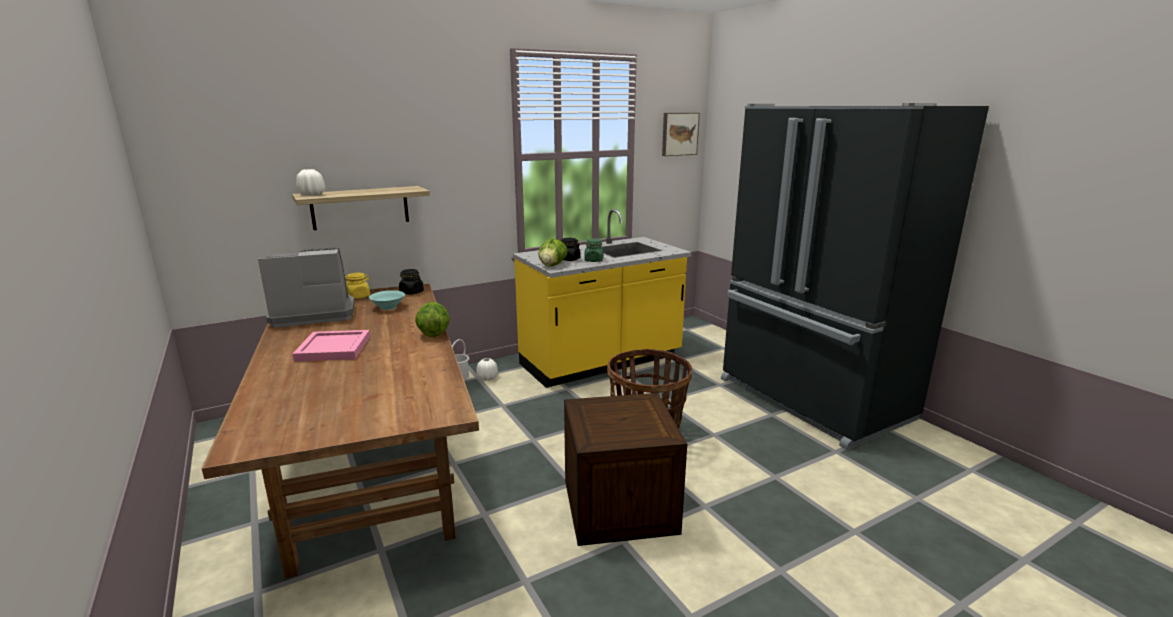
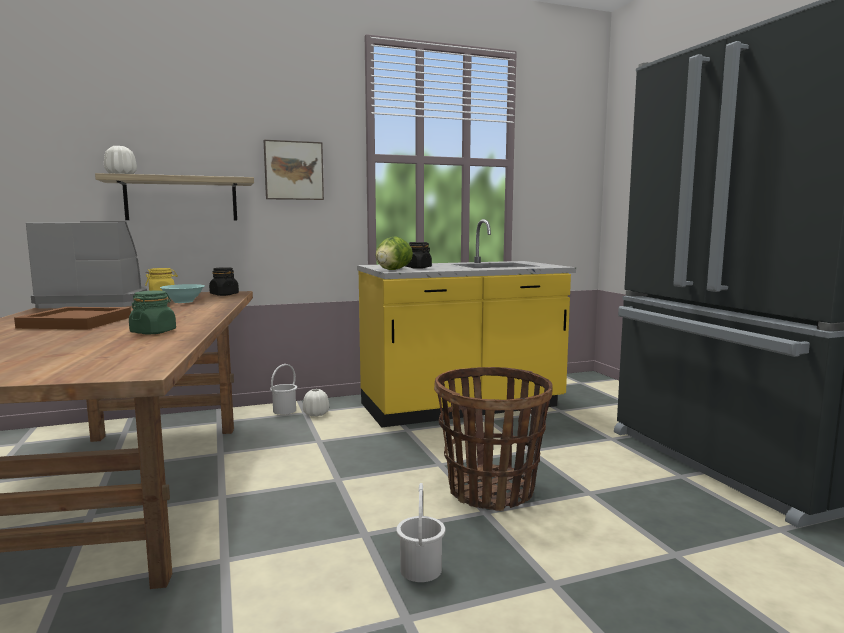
camera: 10 degrees right, 10 degrees down
pink tray [293,330,370,362] -> brown tray [14,307,131,330]
lettuce [415,302,450,337] -> none
crate [564,393,687,546] -> white bucket [396,483,446,582]
green jar [584,238,603,262] -> green jar moved to [129,291,176,334]
picture [662,113,700,156] -> picture moved to [264,140,324,200]

